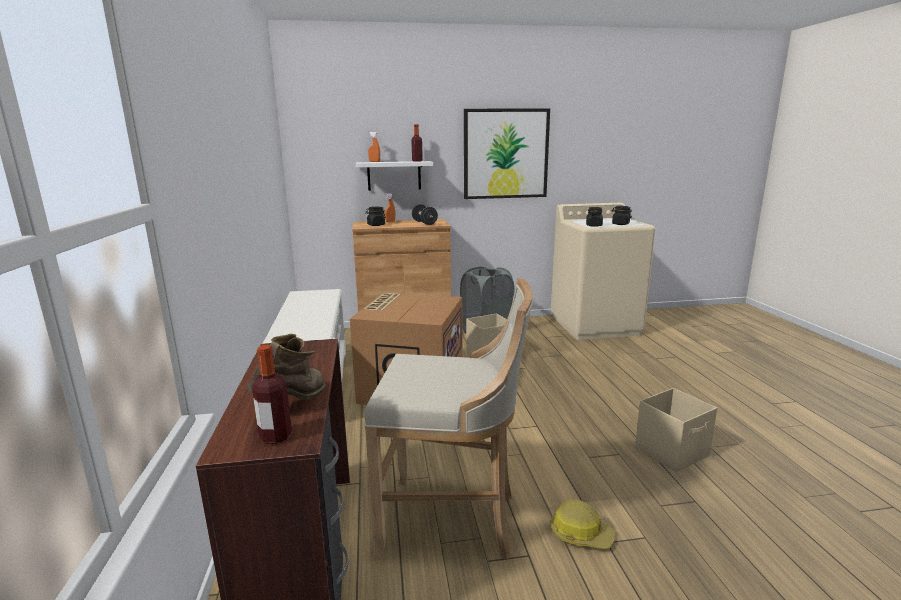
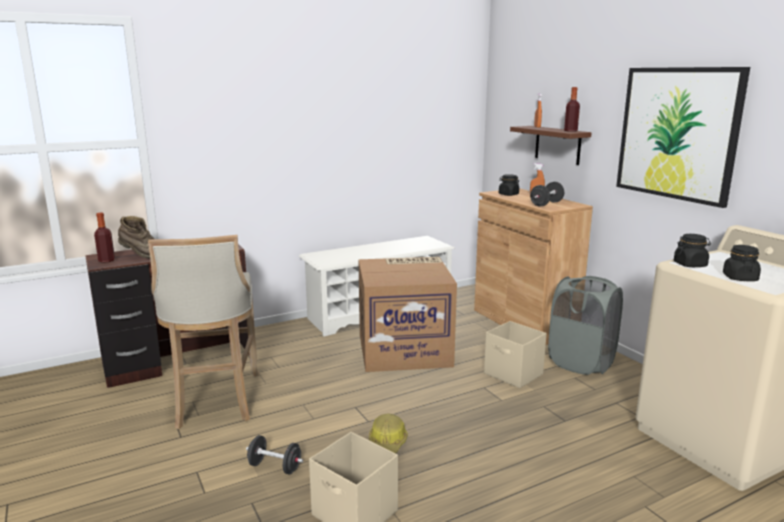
camera: 70 degrees right, 0 degrees up
white shelf [356,161,433,191] -> brown shelf [510,126,591,165]
hard hat [550,499,615,549] -> hard hat moved to [369,414,408,453]
none -> black dumbbell [246,435,303,475]

